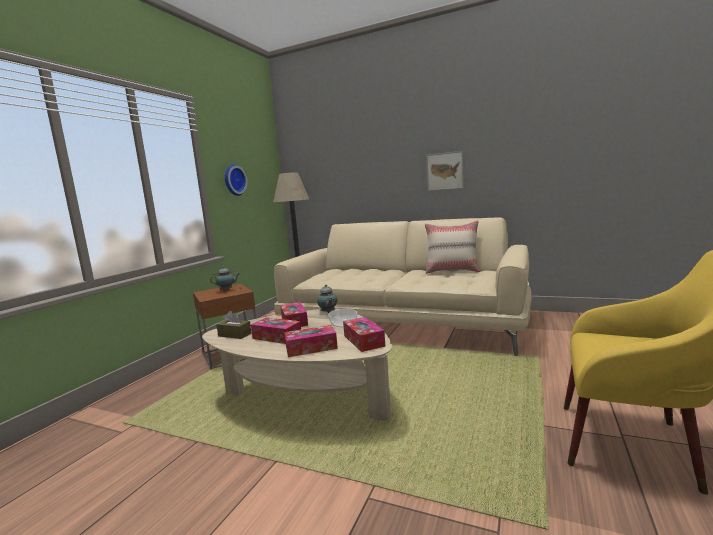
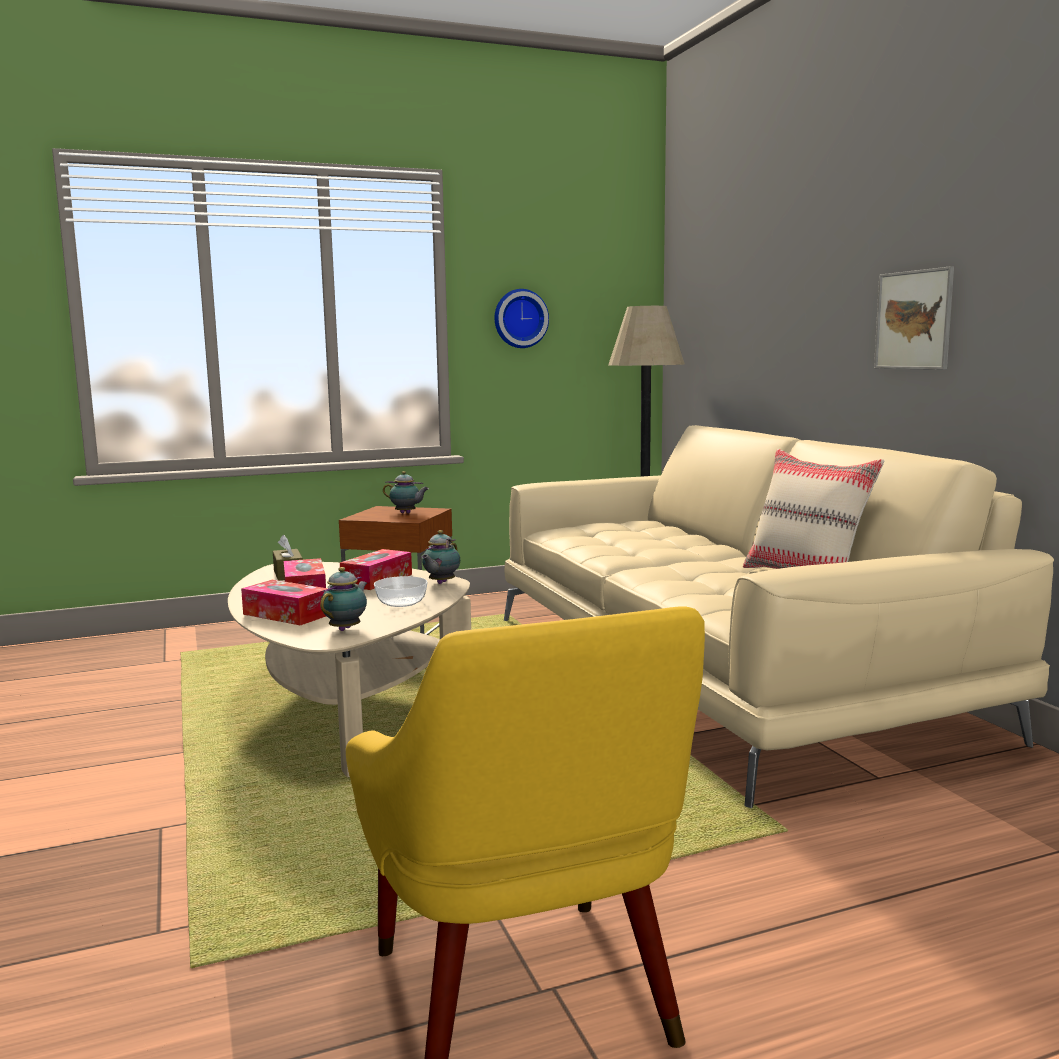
camera: 45 degrees right, 0 degrees up
tissue box [343,317,385,352] -> teapot [320,567,367,631]

